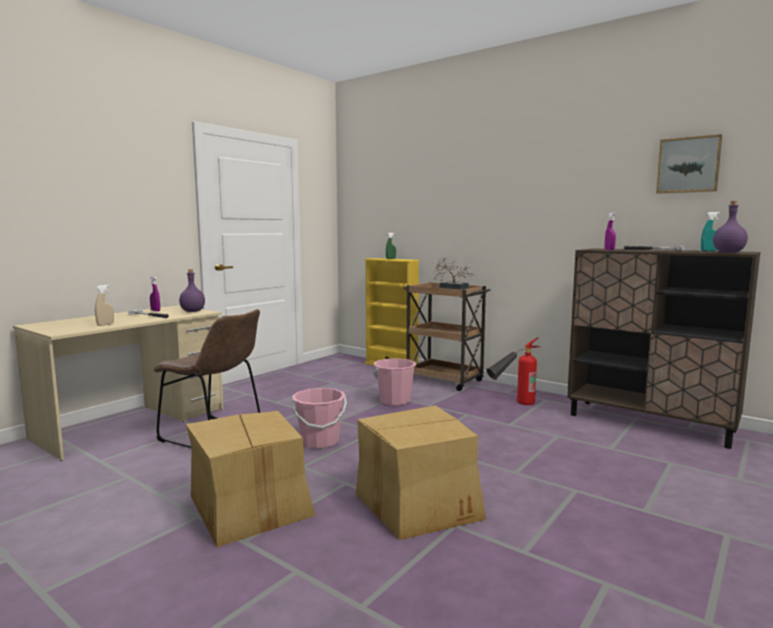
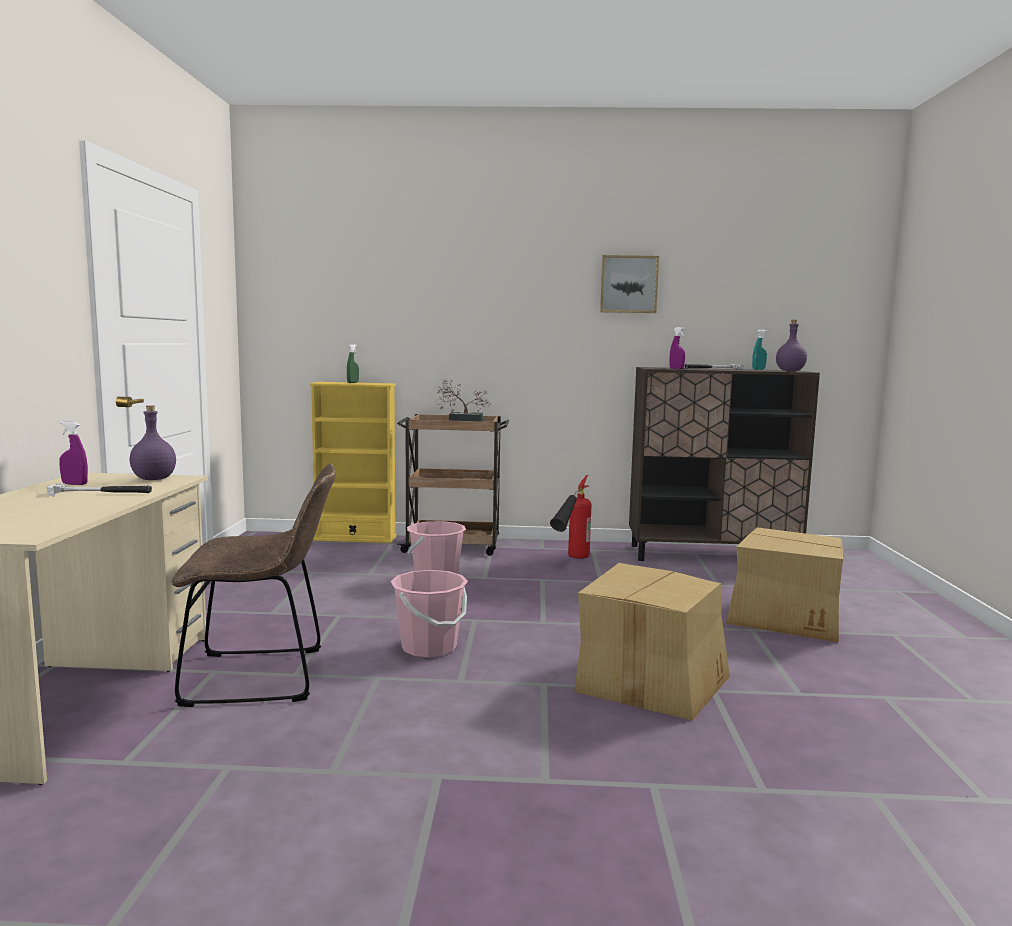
camera: 35 degrees left, 0 degrees up
beige spray bottle [95,285,114,326] -> none
cardboard box [186,411,315,547] -> cardboard box moved to [726,527,843,642]
picture [656,134,722,194] -> picture moved to [600,255,659,313]

